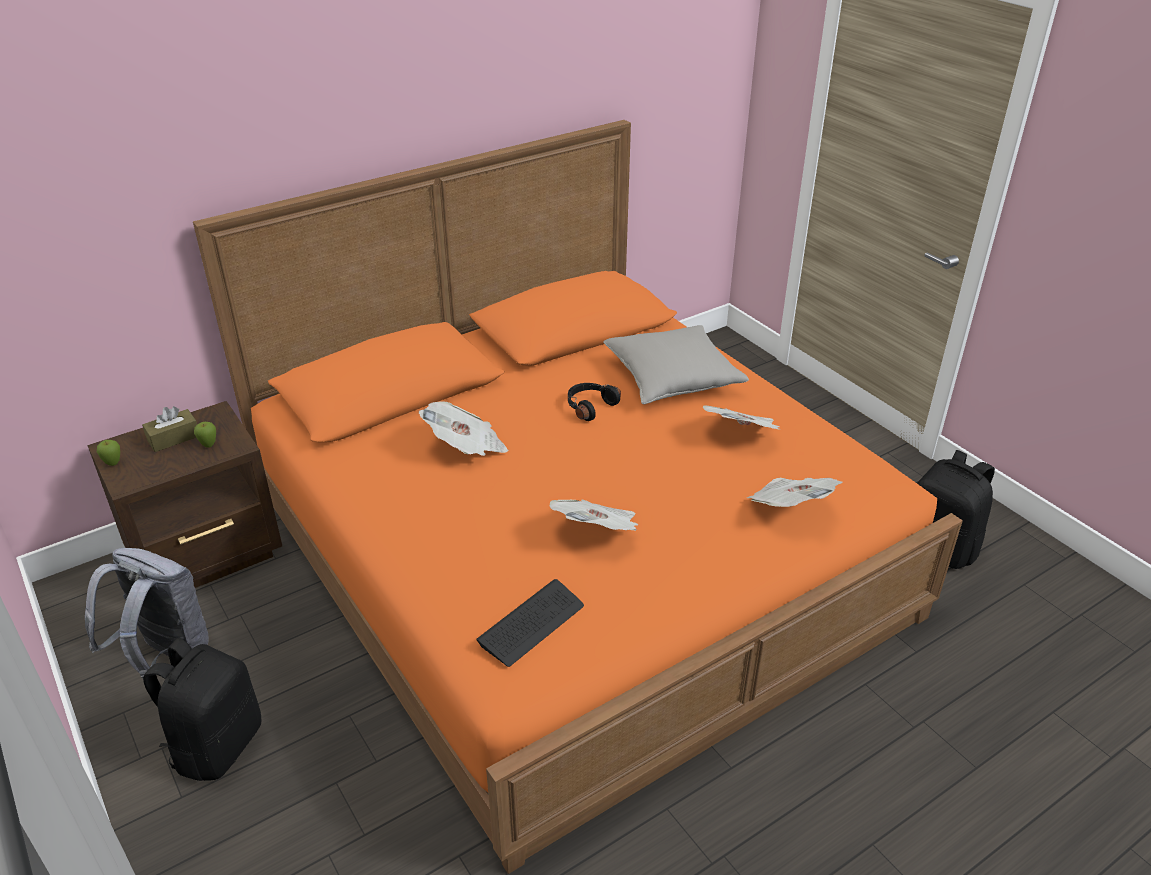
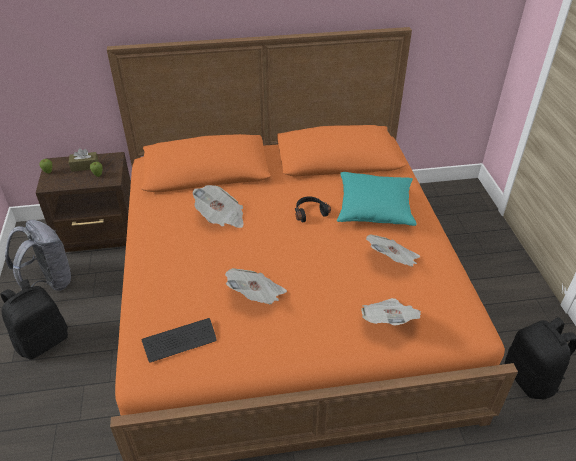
camera: 25 degrees right, 5 degrees up
grey pillow [603,325,749,404] -> turquoise pillow [337,172,417,226]

